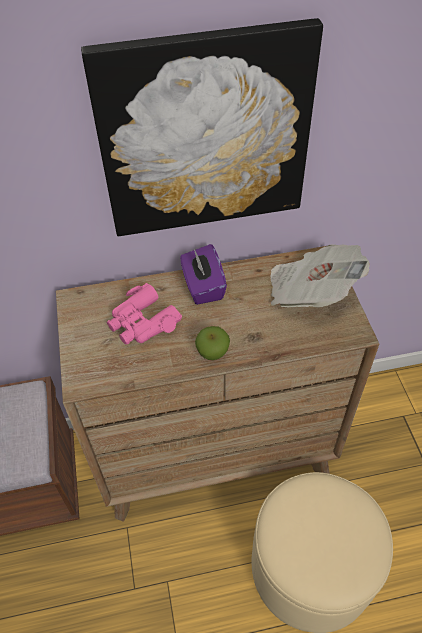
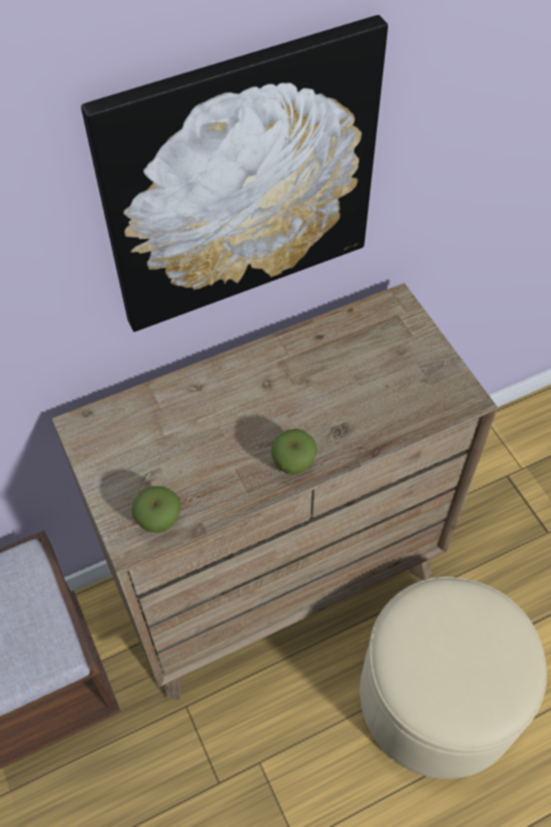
camera: 15 degrees left, 5 degrees up
pink binoculars [107,283,182,344] -> none
purple tissue box [180,244,227,305] -> none
newspaper [271,244,370,308] -> none
none -> apple [131,486,181,533]

